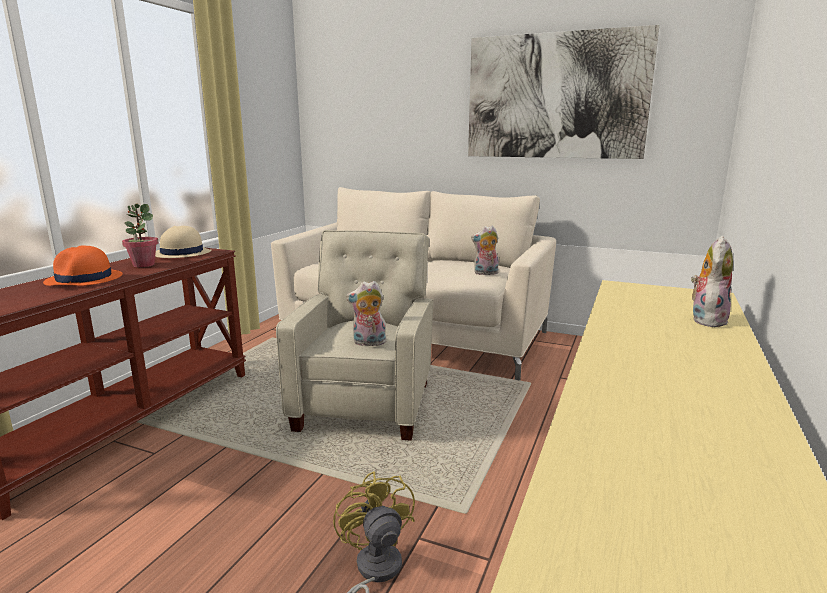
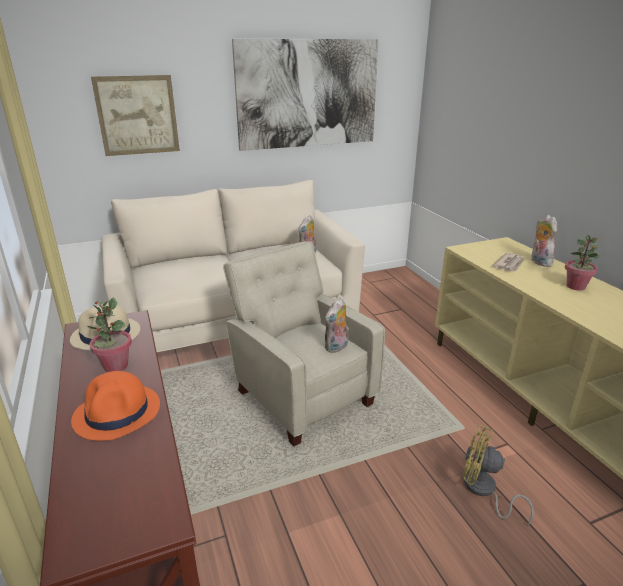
camera: 45 degrees left, 10 degrees up
none -> picture [91,75,180,156]
none -> newspaper [493,253,525,272]
none -> potted plant [565,235,600,291]

